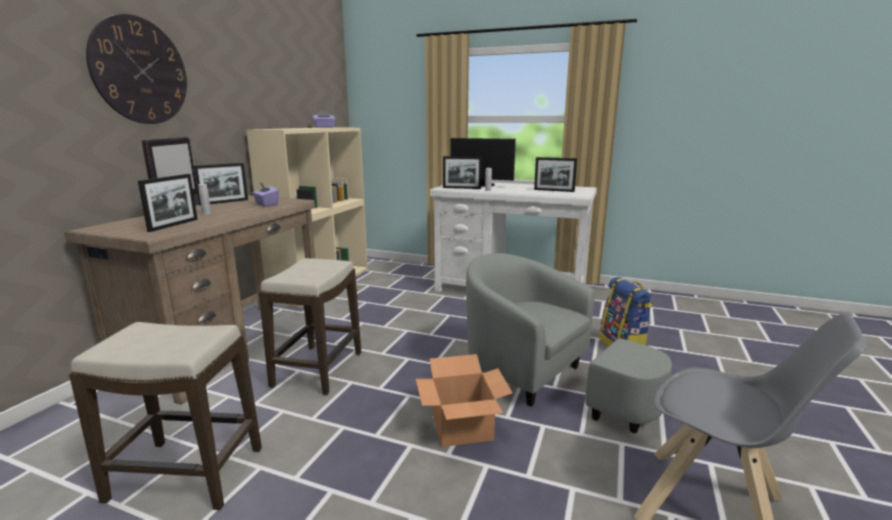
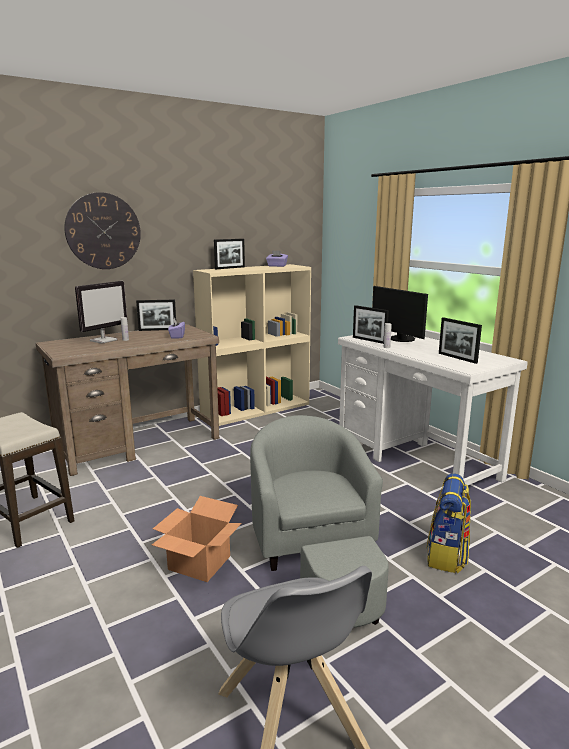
camera: 35 degrees right, 0 degrees up
picture frame [138,174,198,232] -> picture frame moved to [214,239,245,269]
stool [259,258,361,395] -> none

